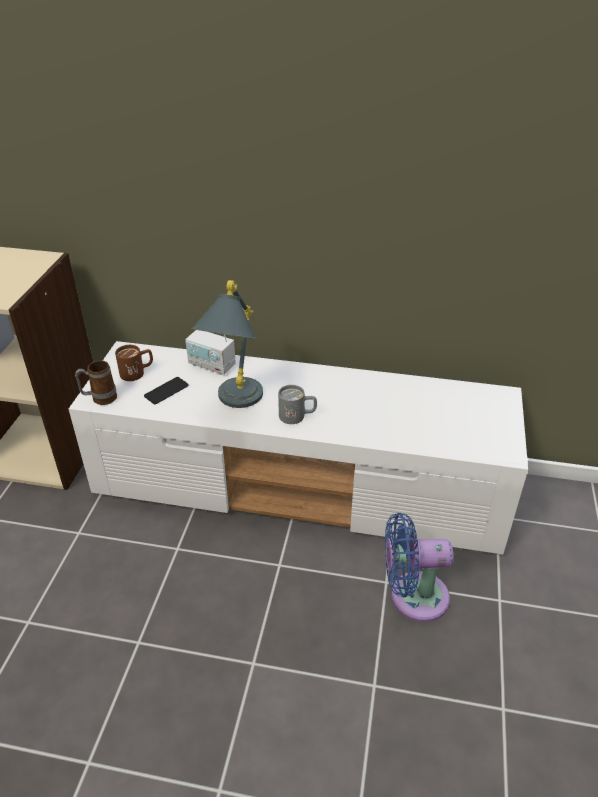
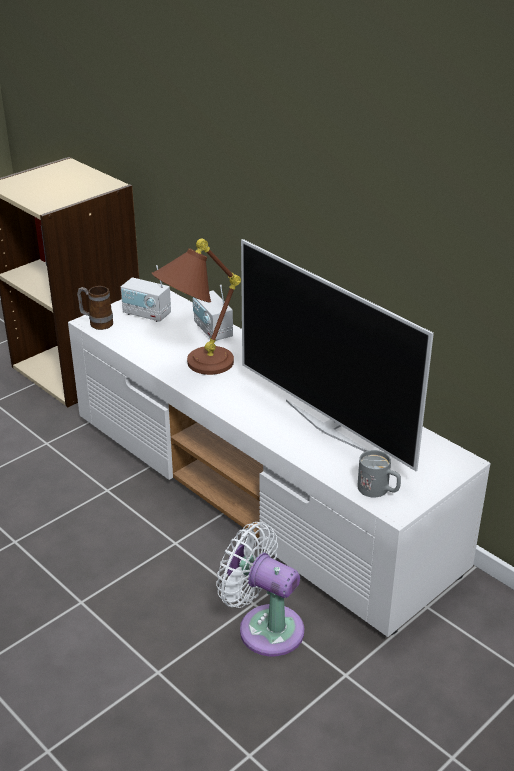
camera: 35 degrees right, 5 degrees down
brown mug [115,345,153,381] -> radio [121,265,171,322]
phone [144,377,189,404] -> none
grey table lamp [191,280,263,408] -> brown table lamp [152,238,241,375]
grey mug [278,385,317,424] -> grey mug moved to [357,450,401,498]
blue fan [385,513,453,622] -> white fan [216,522,304,656]
none -> television [241,239,434,471]

